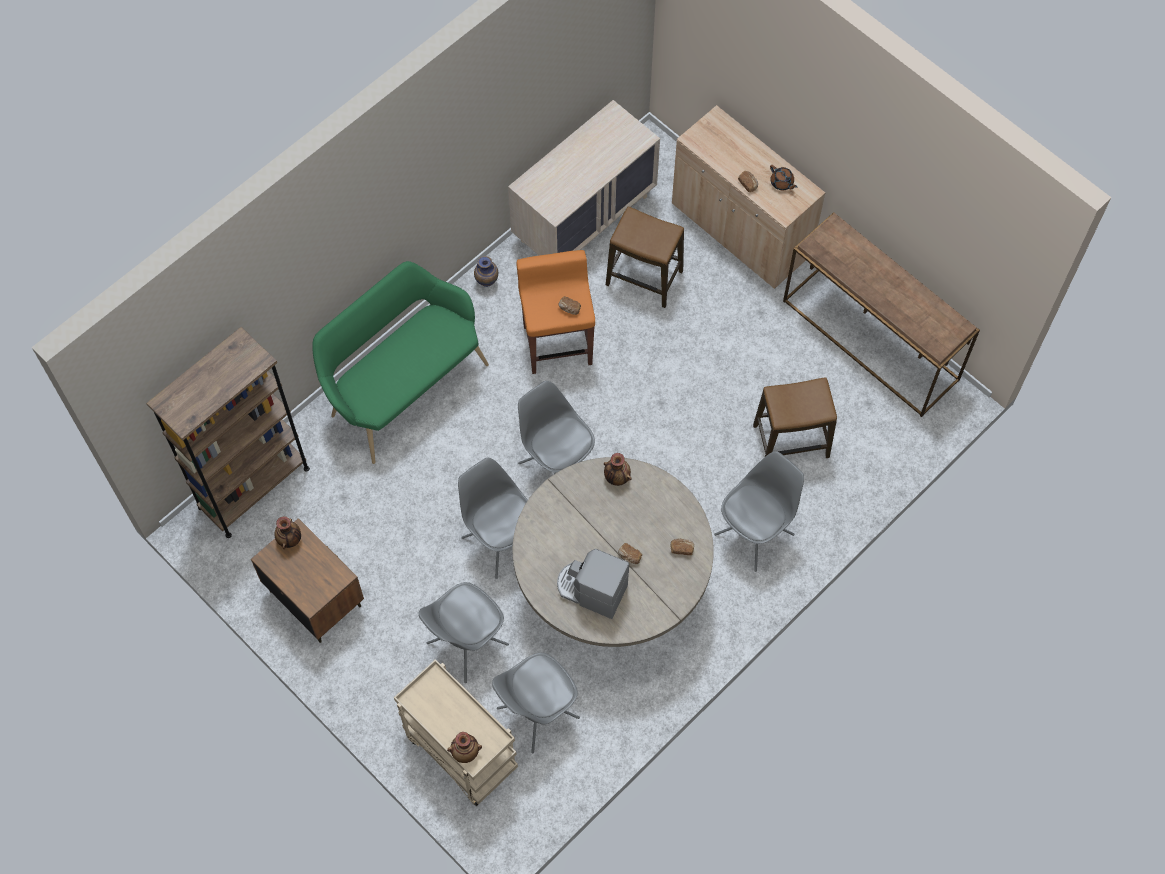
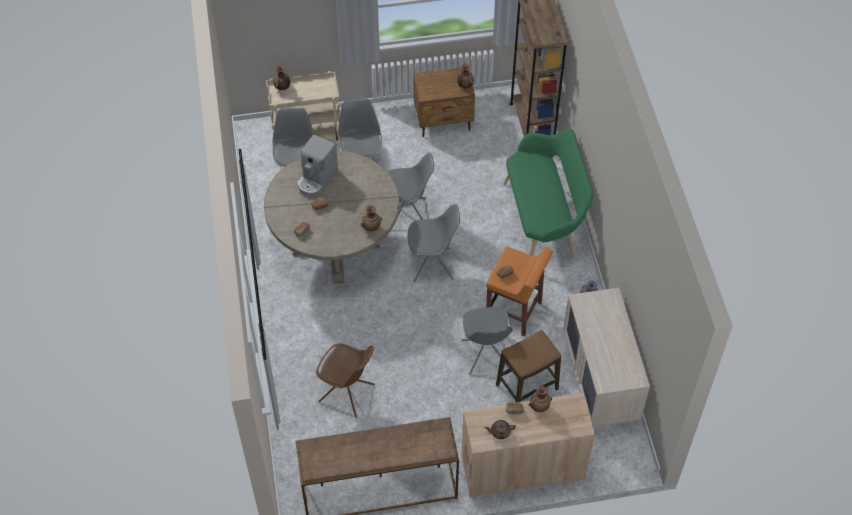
camera: 125 degrees right, 10 degrees down
coffee machine [557,549,629,619] -> coffee machine turned 150 degrees clockwise [297,134,338,196]
grey chair [714,451,804,572] -> grey chair moved to [462,307,513,375]
stool [753,378,837,458] -> brown chair [316,343,375,418]
none -> vase [529,385,552,412]

